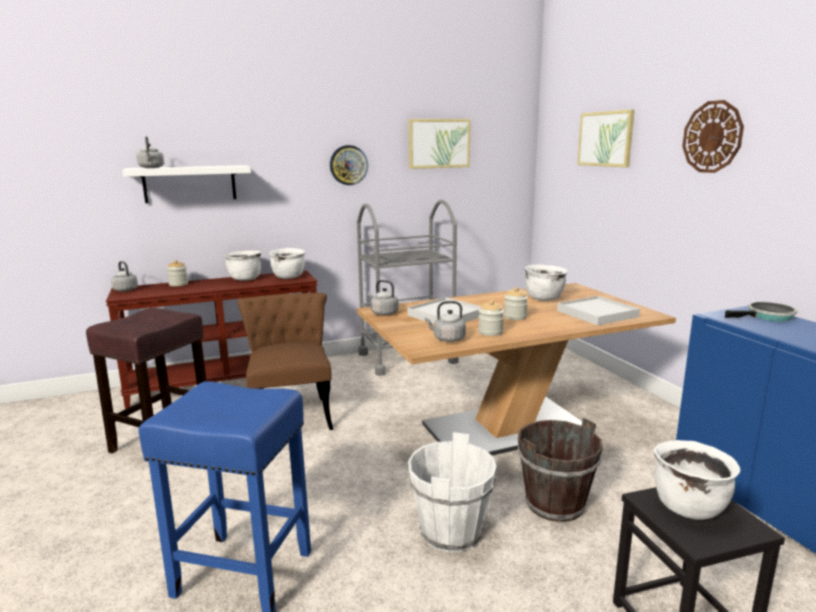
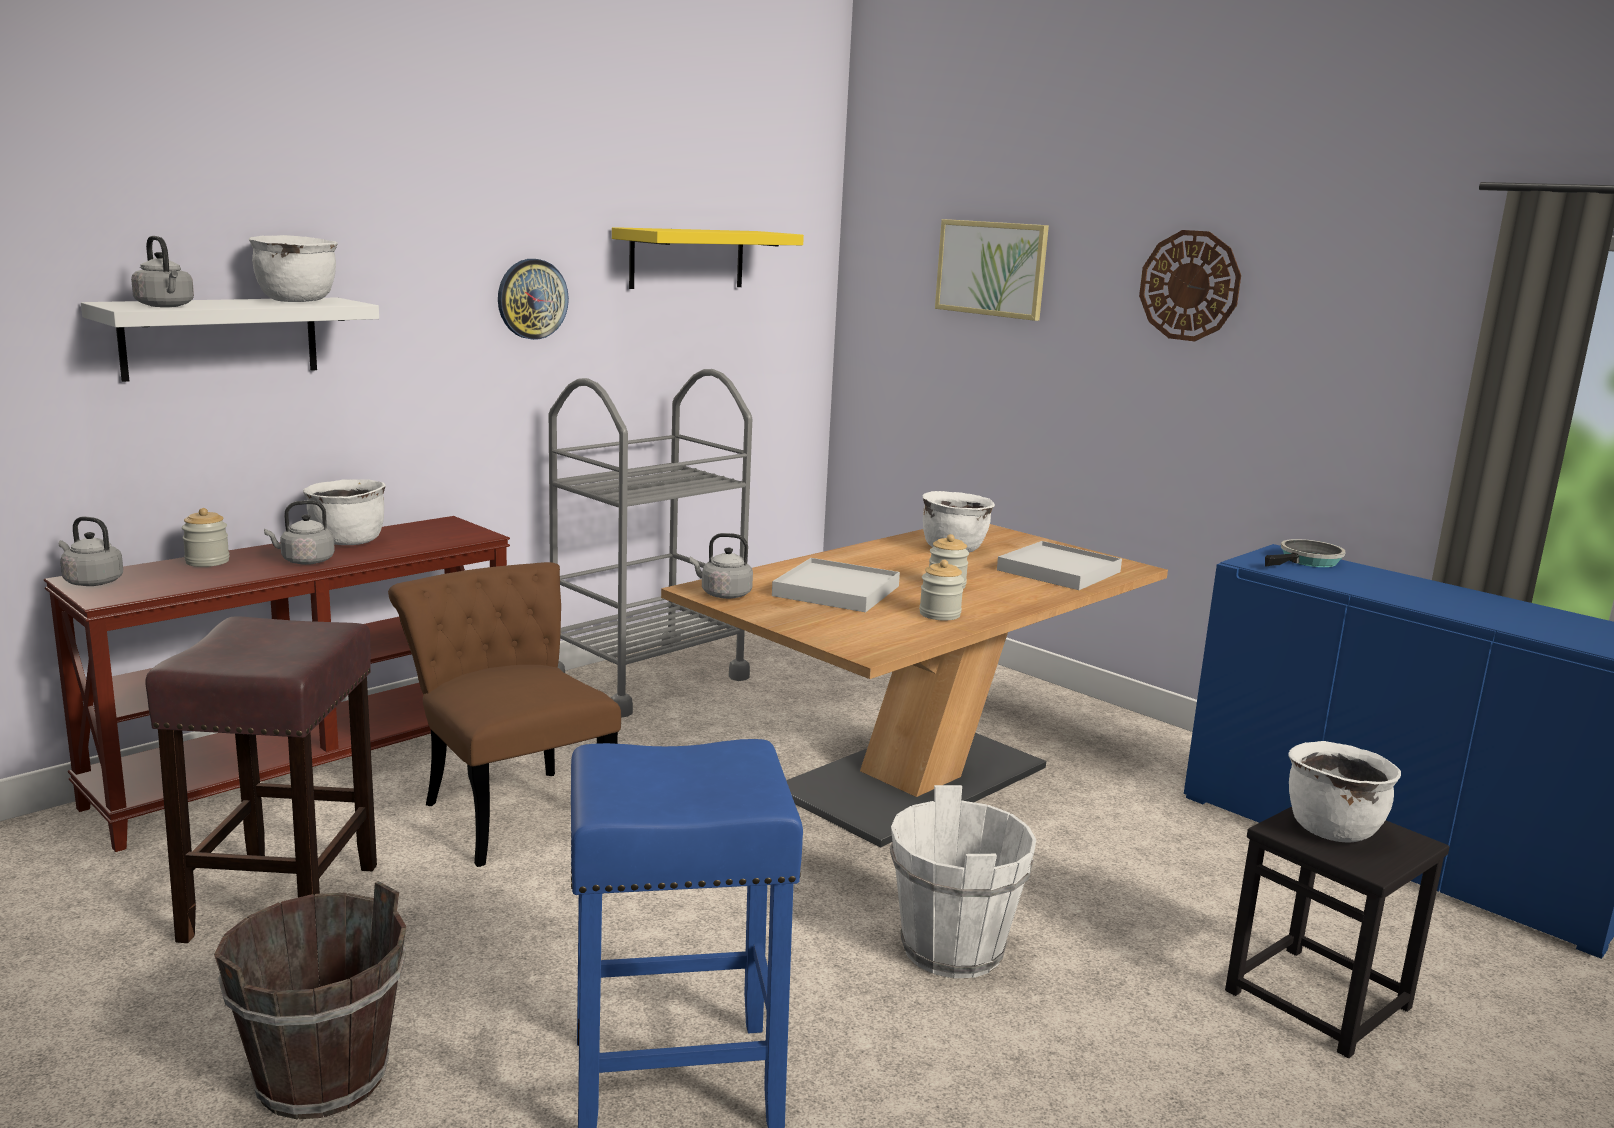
camera: 25 degrees left, 0 degrees up
white cooking pot [269,248,305,279] -> white cooking pot moved to [249,235,338,302]
picture [408,119,471,169] -> yellow shelf [612,227,804,289]
grey kettle [425,301,466,342] -> grey kettle moved to [264,500,335,565]
brown bucket [518,418,603,522] -> brown bucket moved to [214,881,406,1119]

